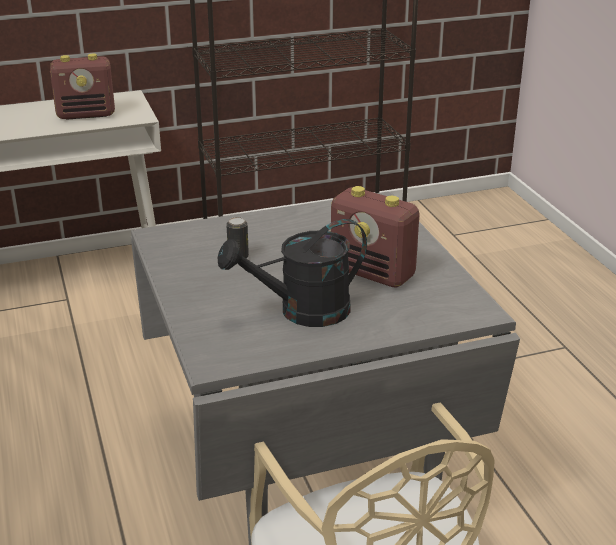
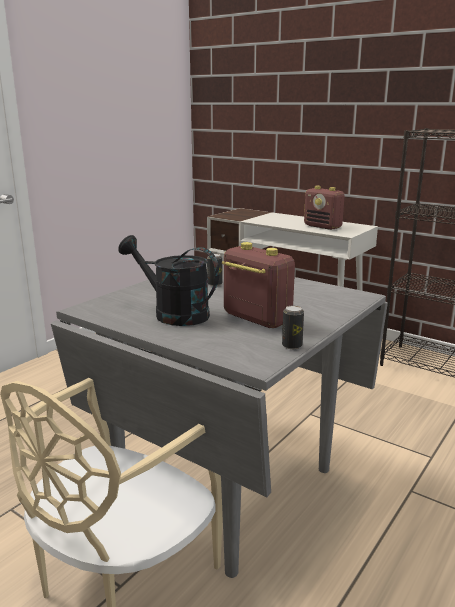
camera: 55 degrees right, 10 degrees down
radio [331,186,419,288] -> radio turned 135 degrees clockwise [222,242,295,328]
none -> can [282,305,304,349]

